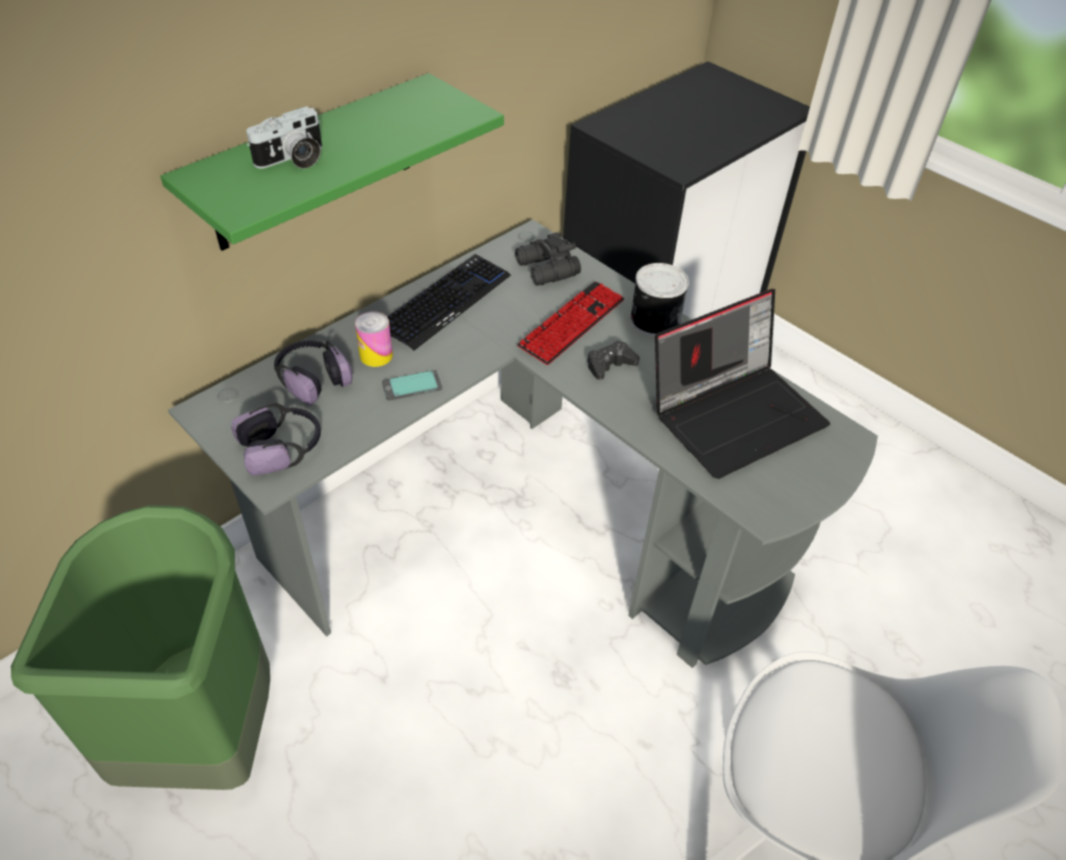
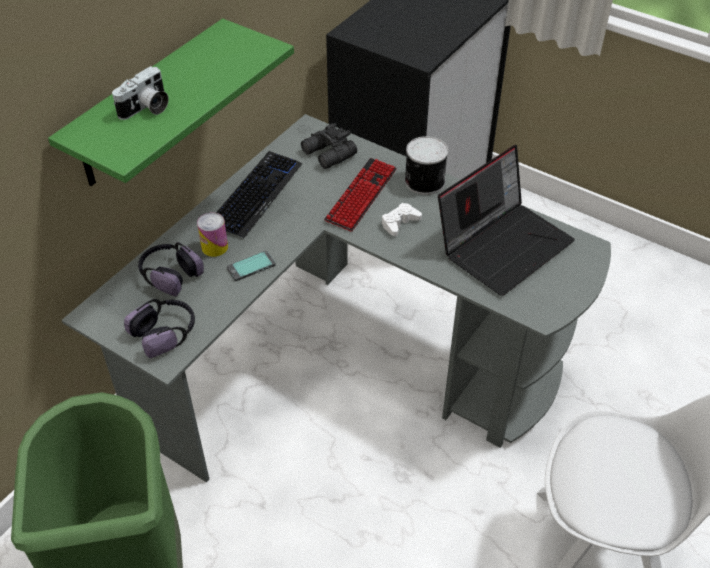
camera: 10 degrees left, 0 degrees up
black game controller [587,340,640,380] -> white game controller [382,203,422,236]

